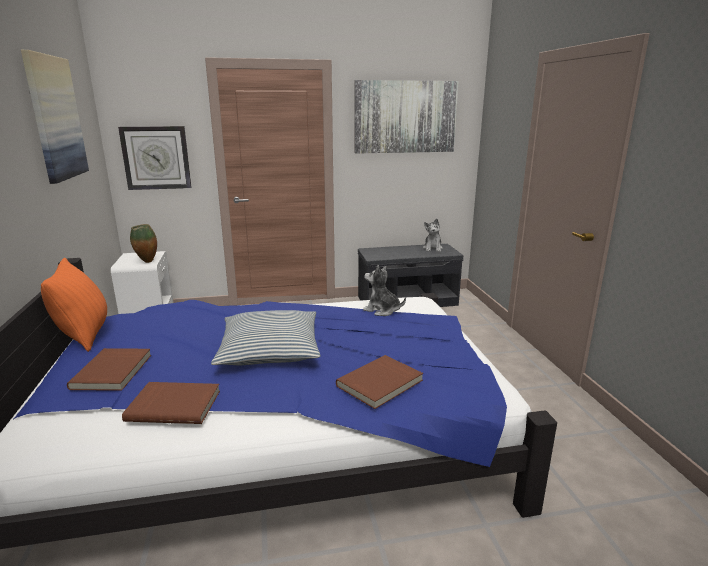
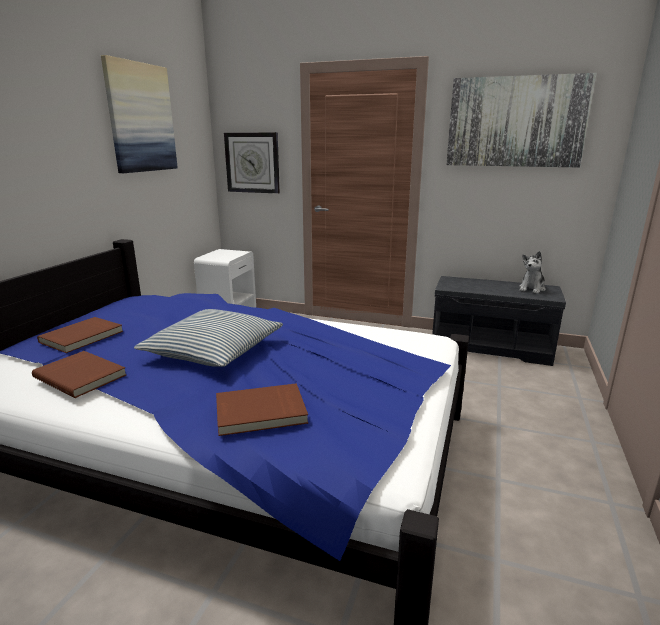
camera: 30 degrees right, 0 degrees up
orange pillow [41,258,107,352] -> none
vase [130,224,157,263] -> none
plush toy [363,265,406,316] -> none

